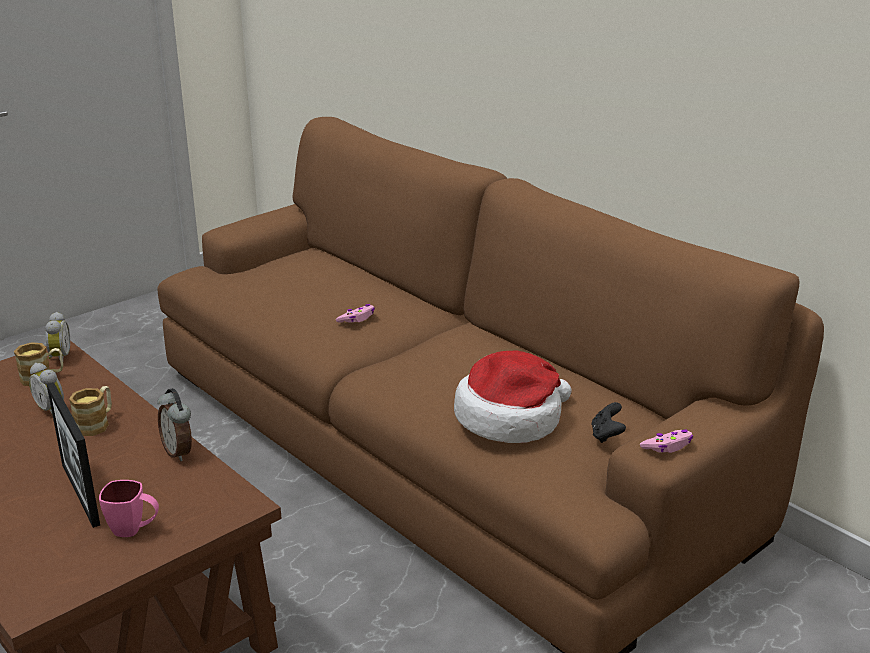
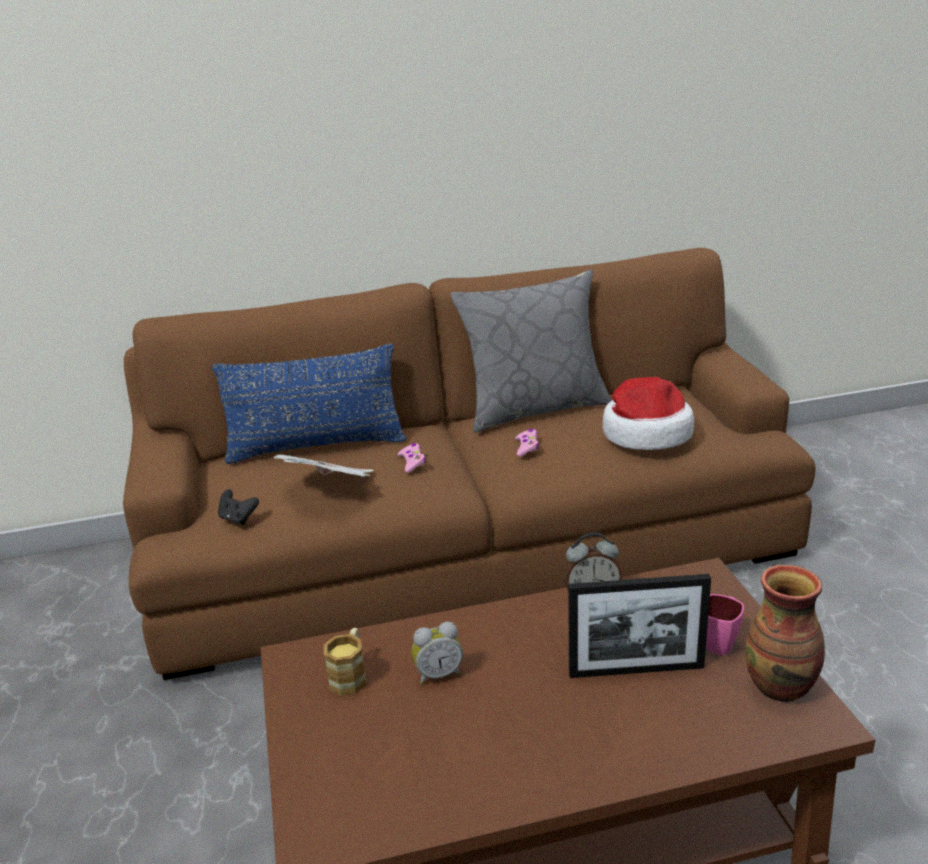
camera: 60 degrees left, 0 degrees up
alarm clock [45,312,70,360] -> none
mug [69,386,112,436] -> none
black game controller [591,402,626,443] -> black game controller moved to [218,489,259,525]
pink game controller [640,430,693,453] -> pink game controller moved to [515,429,539,456]
none -> blue pillow [212,344,406,464]
none -> newspaper [273,455,374,477]
none -> grey pillow [451,270,612,433]
none -> vase [745,565,825,702]

